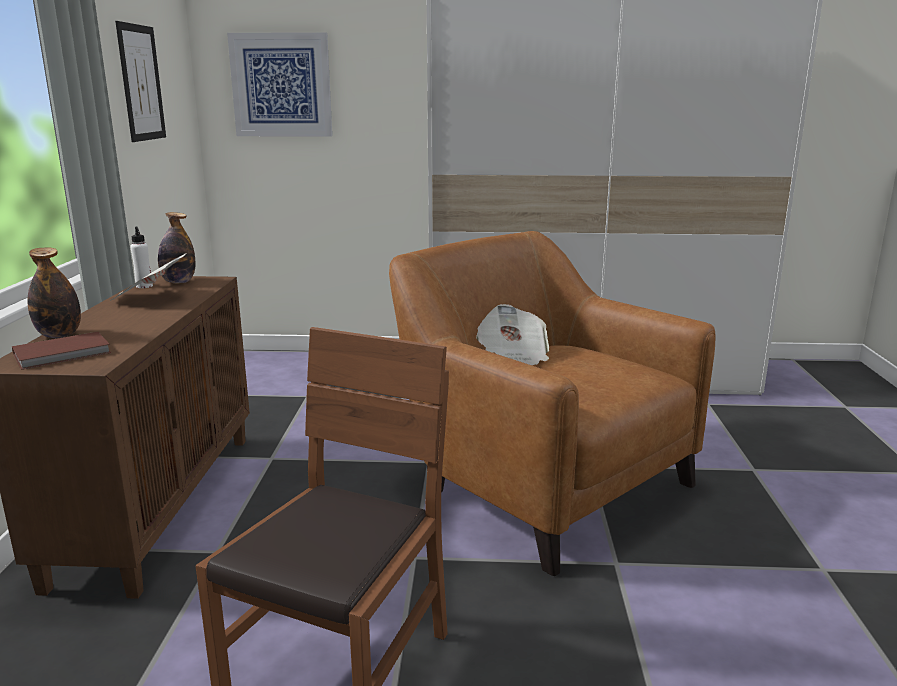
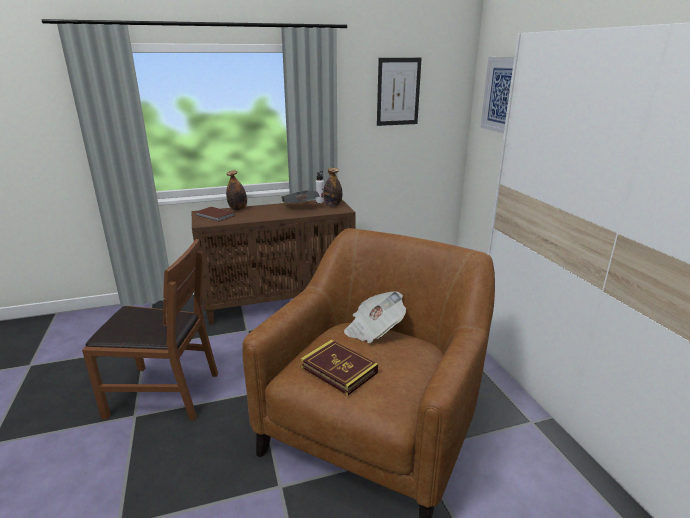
camera: 70 degrees right, 5 degrees up
none -> book [300,340,378,396]

